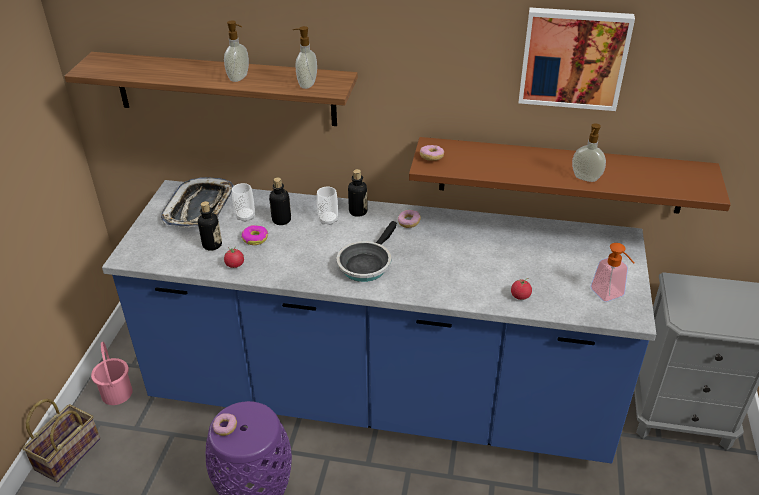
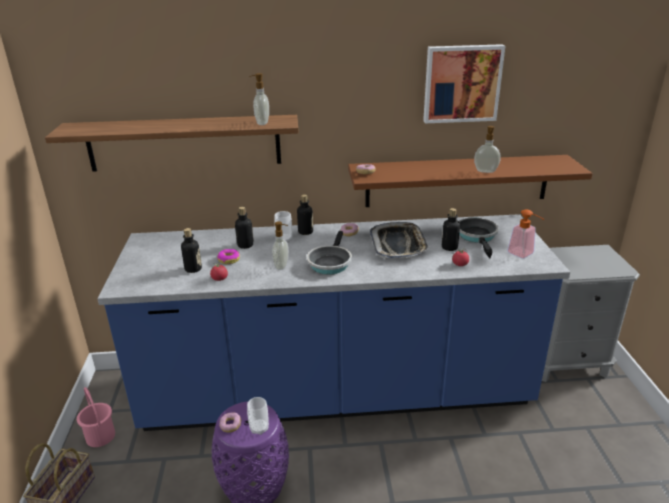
camera: 15 degrees left, 10 degrees down
tray [161,177,234,228] -> tray moved to [370,222,429,259]
soap dispenser [224,20,249,82] -> soap dispenser moved to [272,221,289,270]
cup [232,183,255,222] -> cup moved to [247,397,269,435]
none -> bottle [442,208,460,251]
none -> frying pan [458,218,499,258]

